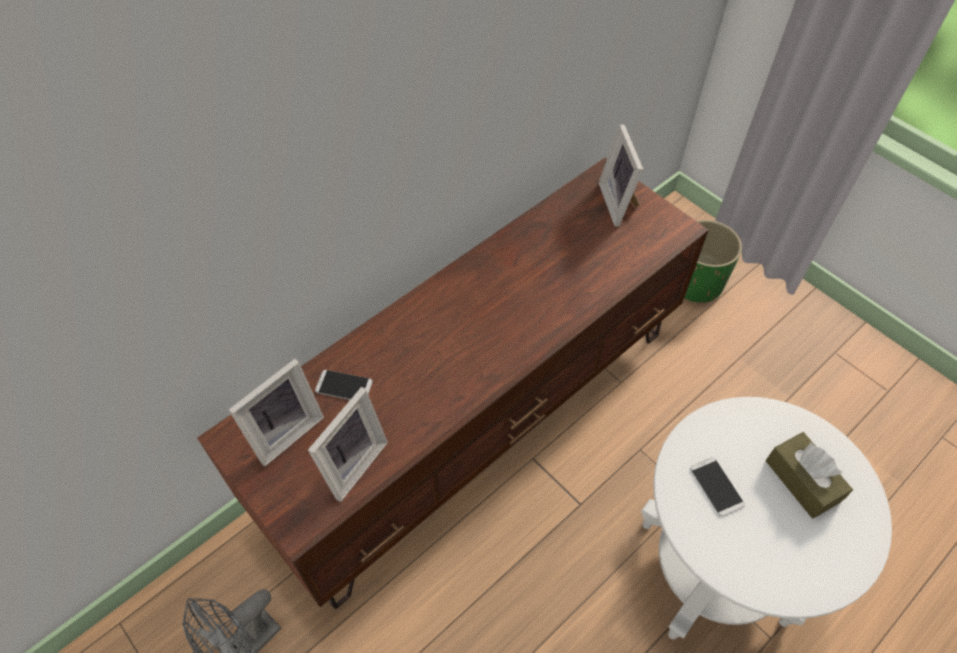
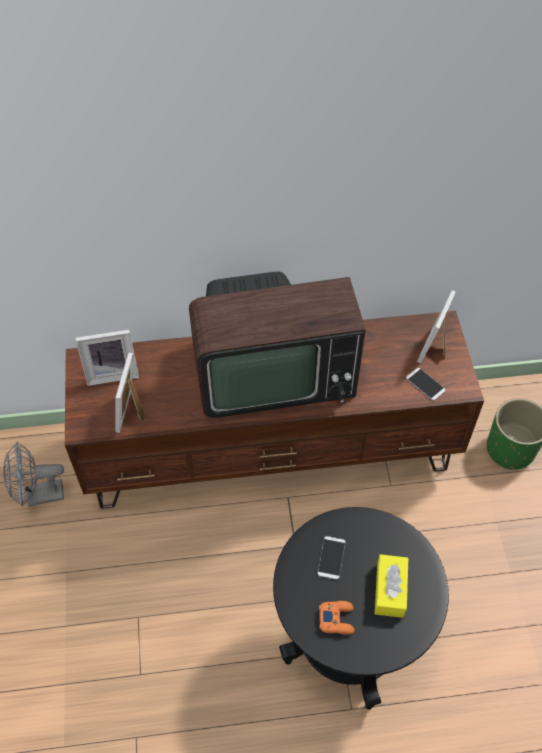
camera: 35 degrees right, 0 degrees up
picture frame [308,387,388,502] -> picture frame turned 120 degrees clockwise [115,353,144,433]
phone [315,370,373,400] -> phone moved to [406,368,445,400]
white side table [641,397,892,640] -> black side table [273,507,449,709]
brown tissue box [766,432,853,519] -> yellow tissue box [375,554,408,618]
none -> television [189,272,366,418]
none -> orange game controller [319,601,355,634]

